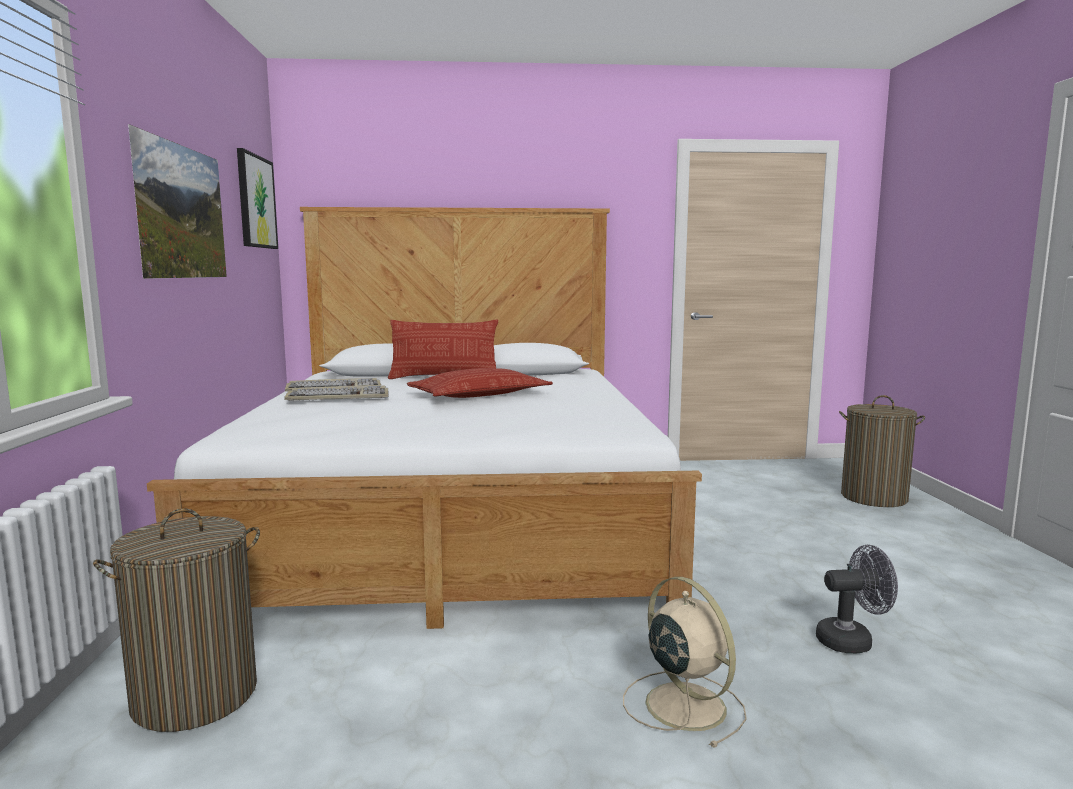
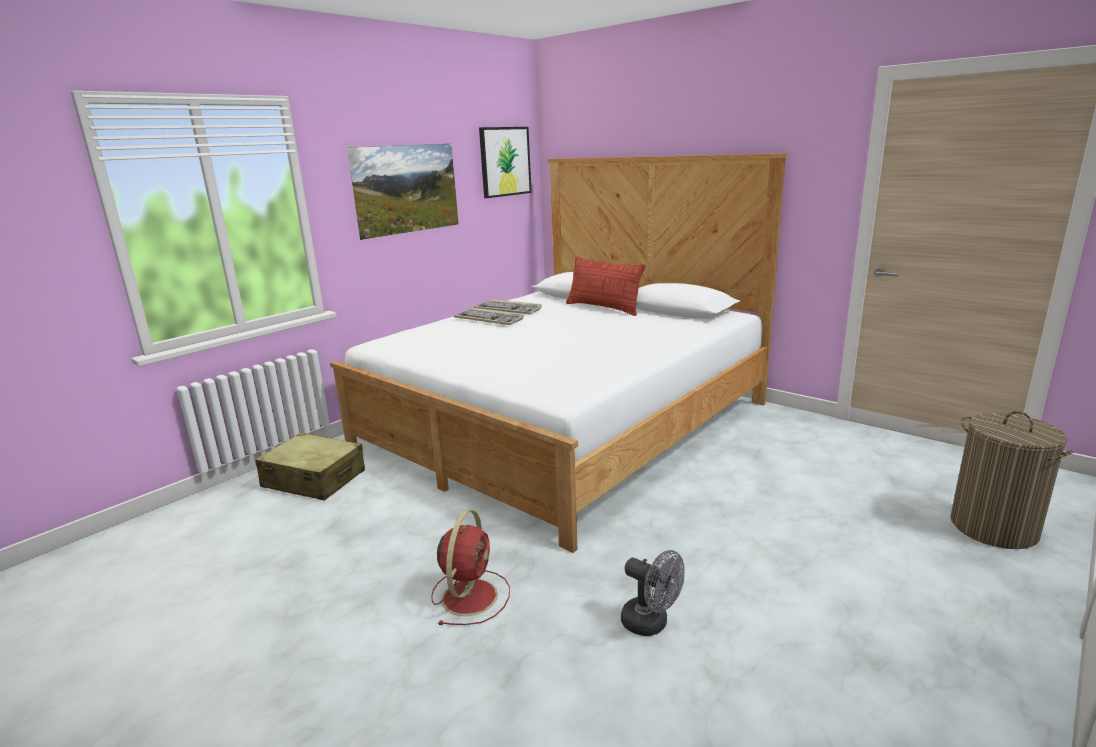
camera: 45 degrees right, 10 degrees up
laundry basket [93,508,260,732] -> beige suitcase [255,433,365,501]
pillow [407,368,553,398] -> none
beige fan [623,577,747,748] -> red fan [431,510,510,625]

